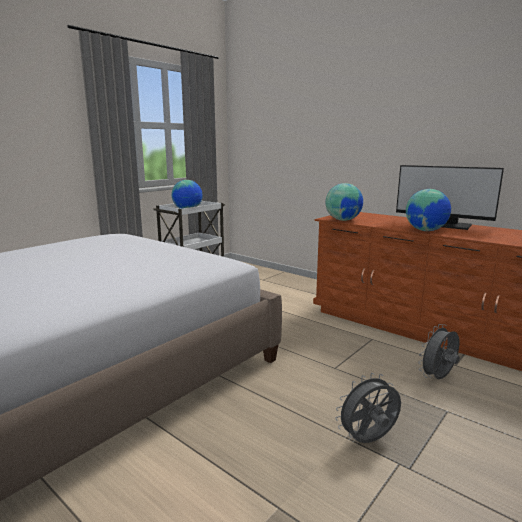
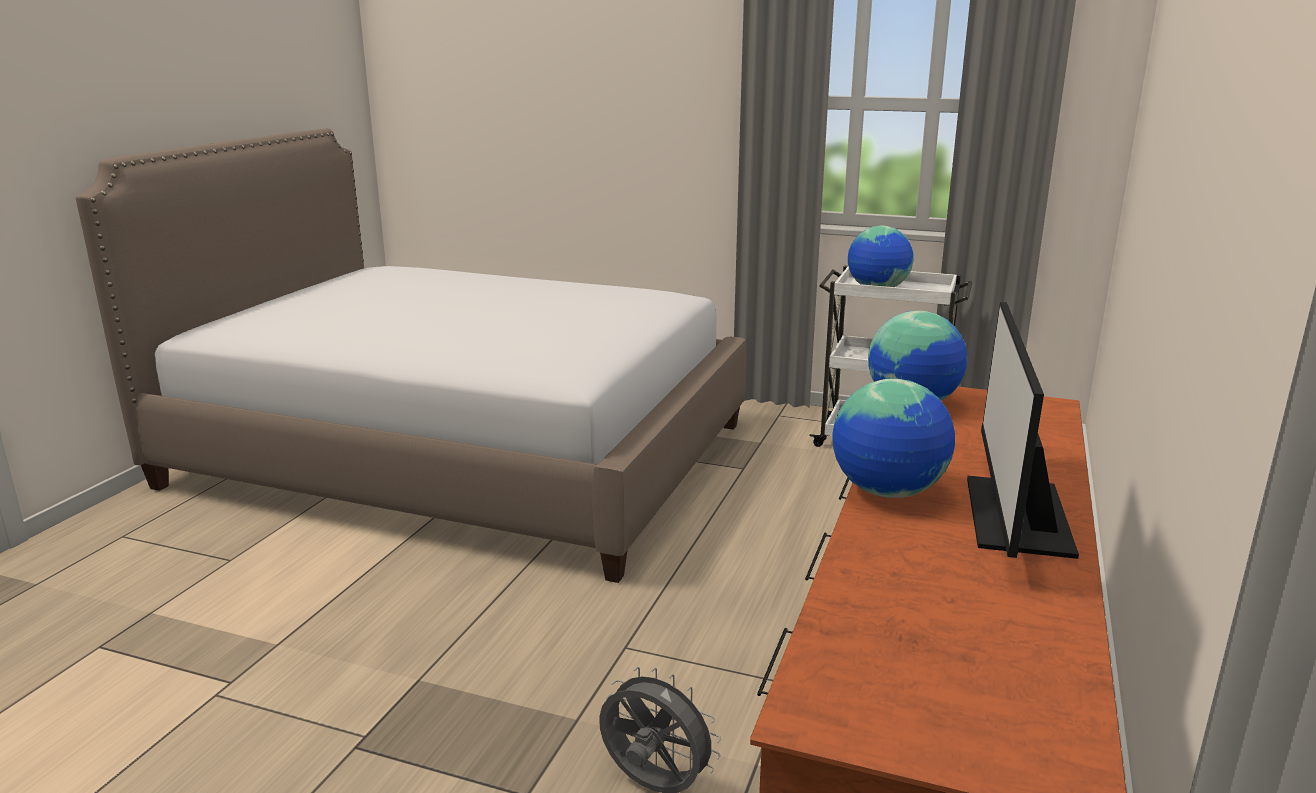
camera: 70 degrees right, 5 degrees up
grey fan [335,373,401,443] -> none

